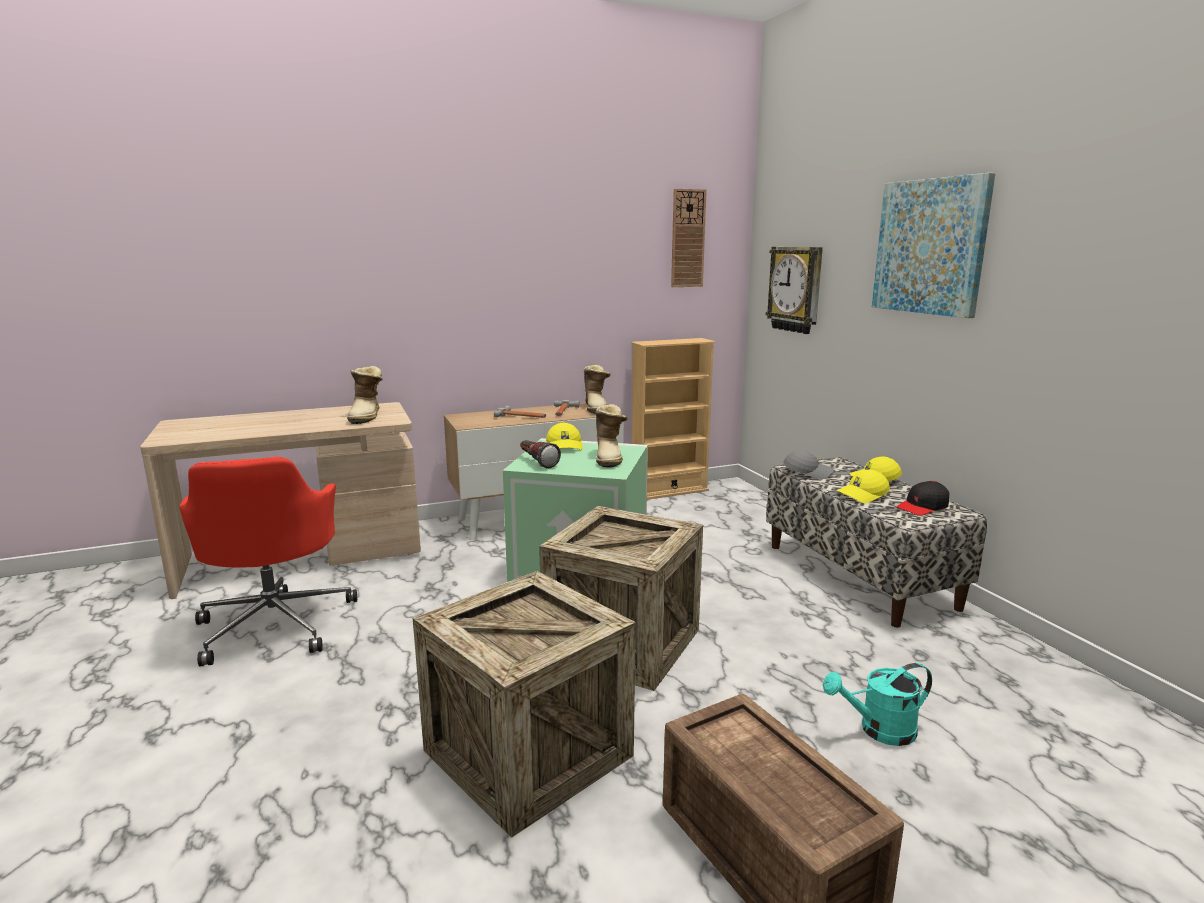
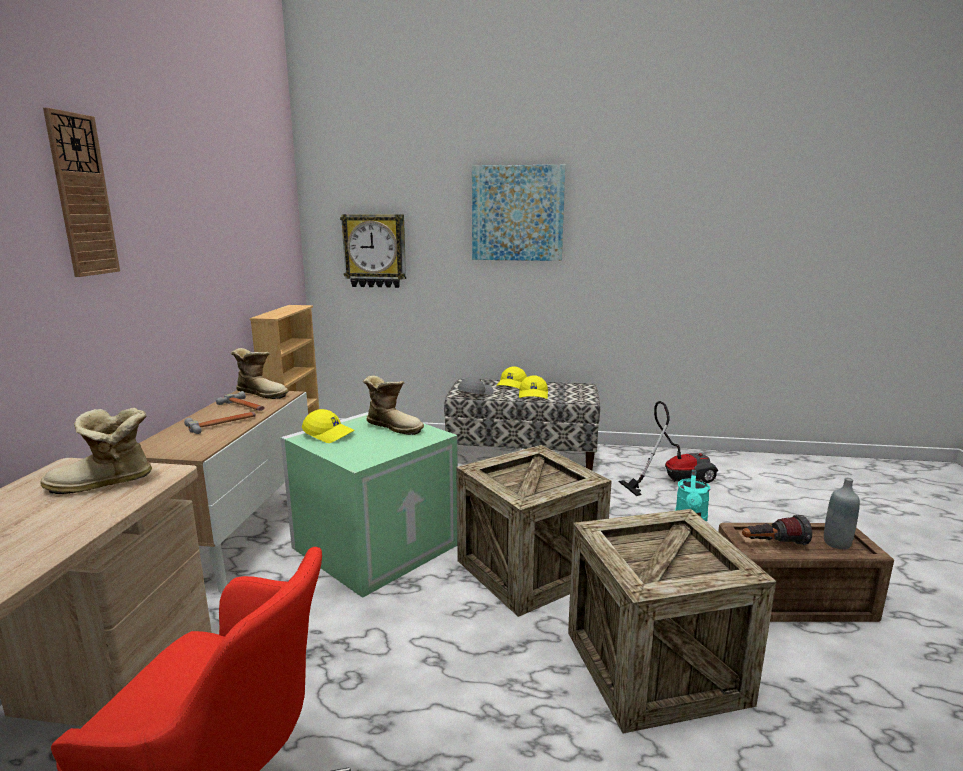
camera: 60 degrees left, 0 degrees up
boot [347,366,383,424] -> boot turned 135 degrees clockwise [40,408,152,494]
flashlight [520,440,561,468] -> flashlight moved to [742,515,812,545]
wall clock [671,188,707,287] -> wall clock moved to [43,108,120,277]
black cap [896,481,949,516] -> none
none -> vacuum cleaner [619,401,718,496]
none -> grey bottle [824,478,860,549]

